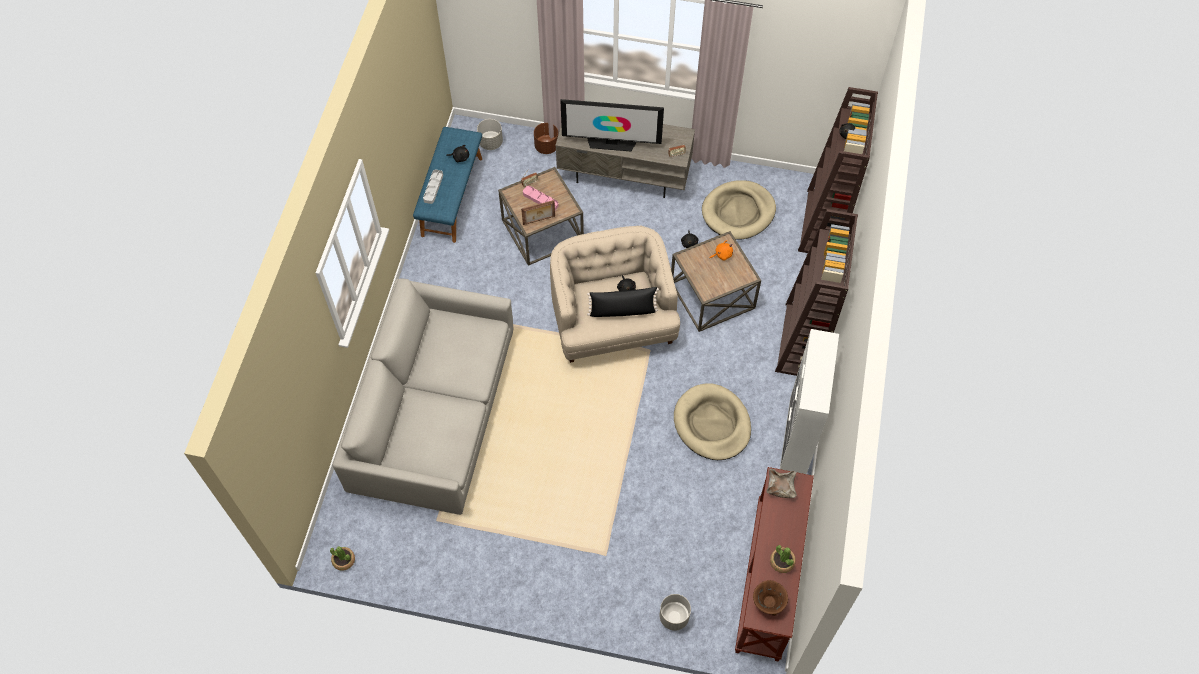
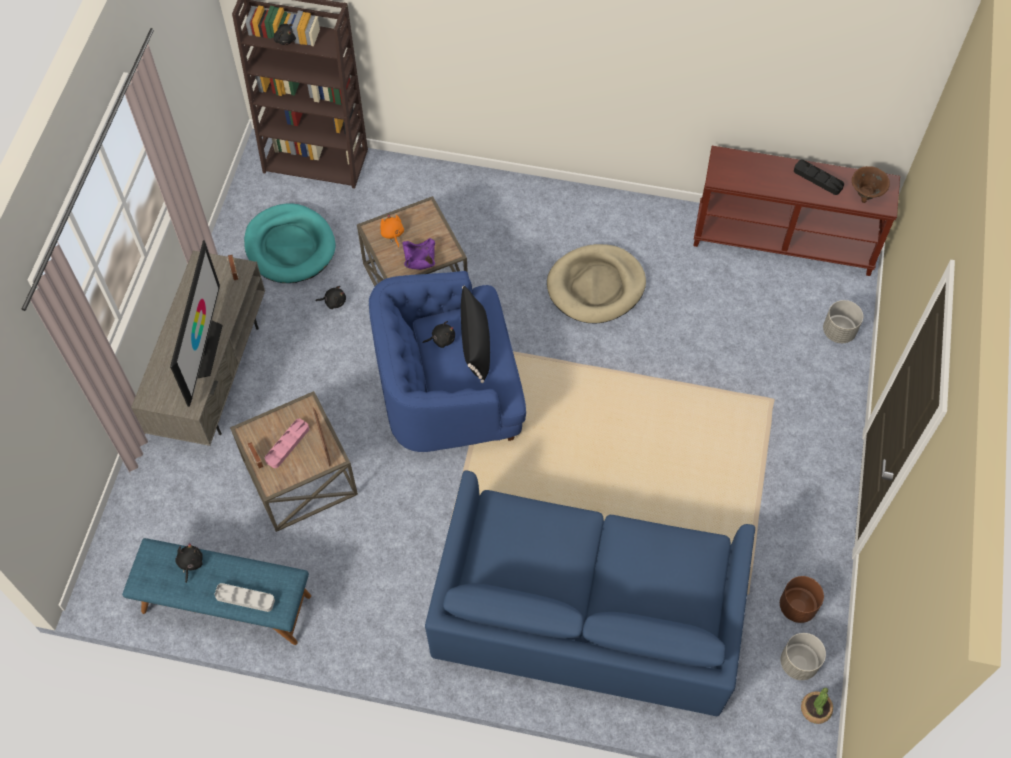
camera: 90 degrees left, 0 degrees up
grey sofa [332,278,513,515] -> blue sofa [425,470,755,716]
grey planter [477,119,503,150] -> grey planter moved to [781,633,826,680]
brown planter [534,123,558,154] -> brown planter moved to [780,576,824,623]
beige armchair [550,226,680,363] -> blue armchair [369,271,526,452]
beige dog bed [702,180,776,240] -> turquoise dog bed [244,204,335,283]
beige bowl [766,469,797,498] -> none
potted plant [770,545,796,573] -> black tray [794,160,844,195]
brown bookcase [775,209,858,376] -> none
white cabinet [780,329,839,474] -> none
none -> purple bowl [402,238,435,270]

